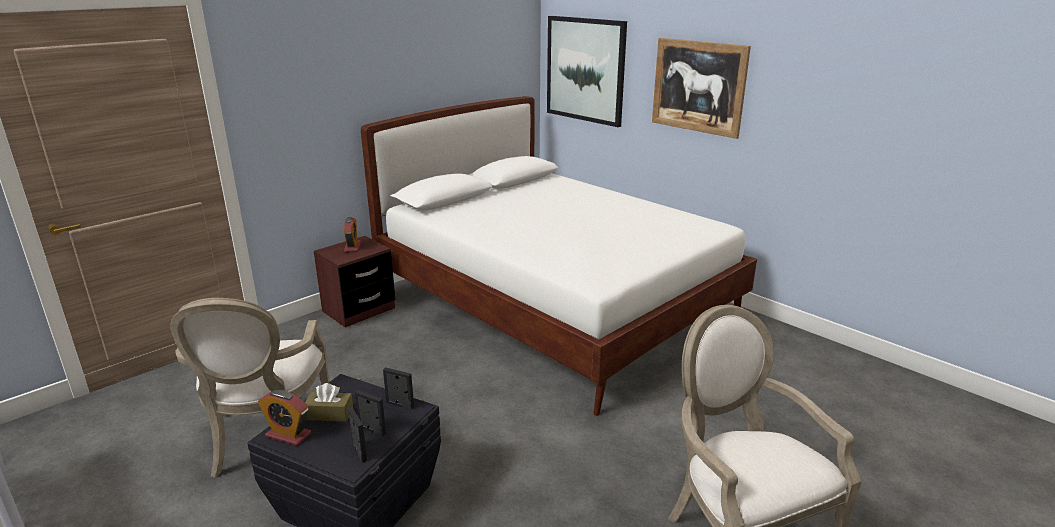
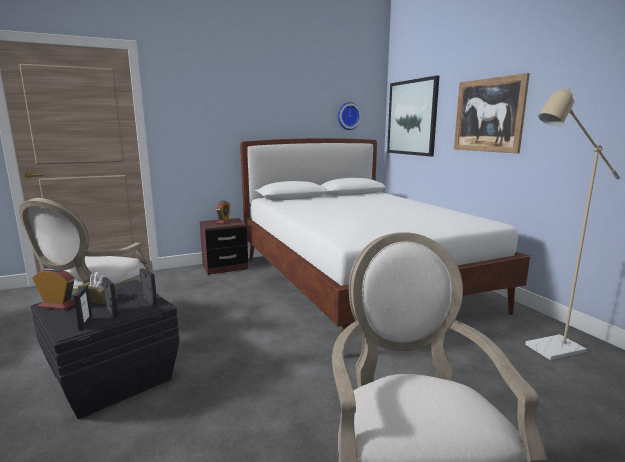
camera: 20 degrees right, 10 degrees down
alarm clock [258,390,311,446] -> alarm clock turned 150 degrees clockwise [33,267,75,310]
none -> wall clock [338,102,361,130]
none -> beige floor lamp [525,88,620,360]

